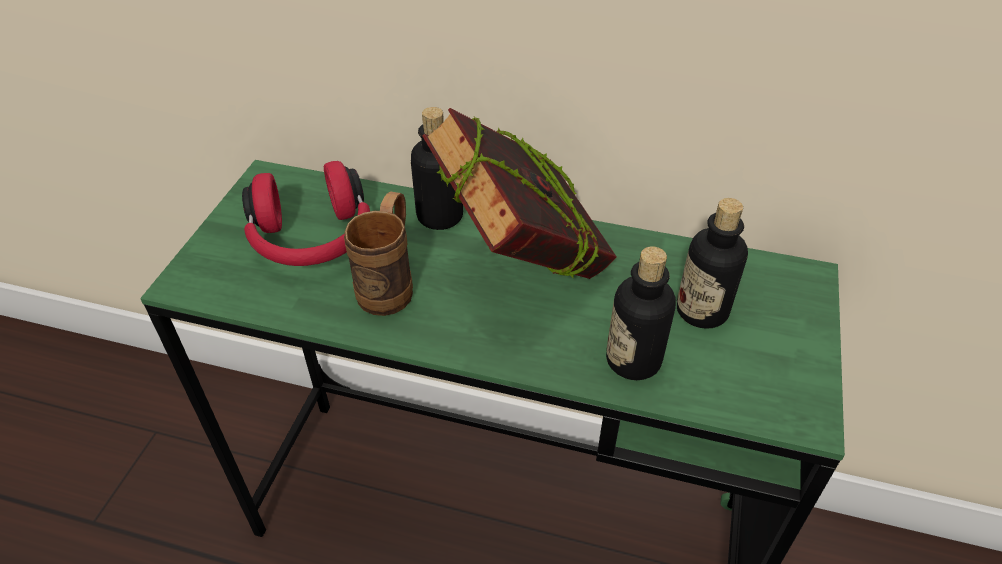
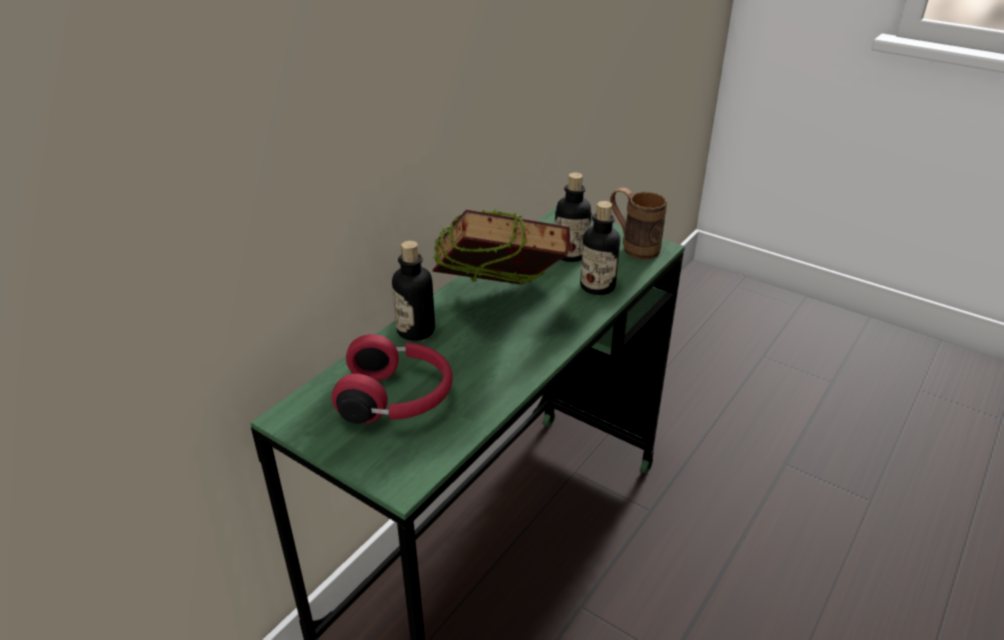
camera: 70 degrees left, 10 degrees down
brown mug [344,192,413,316] -> brown mug moved to [610,187,667,260]

